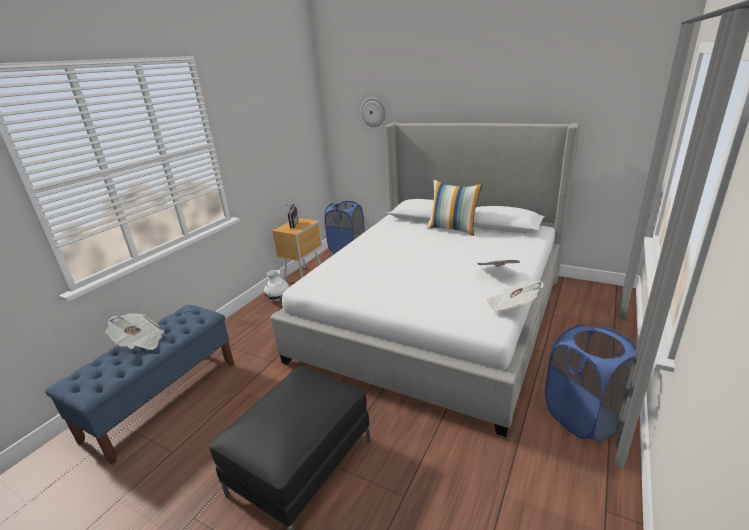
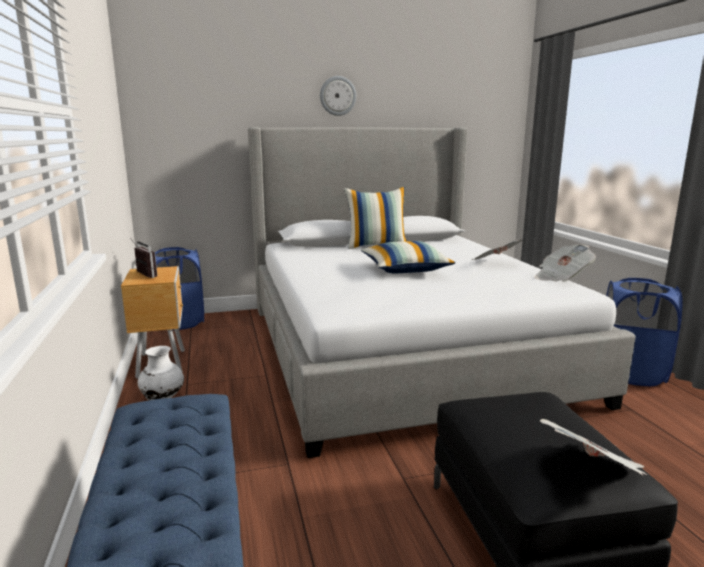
camera: 45 degrees left, 10 degrees down
newspaper [105,313,164,350] -> newspaper moved to [540,419,646,476]
wall clock [361,97,386,127] -> wall clock moved to [320,76,356,116]
none -> pillow [361,241,456,273]

